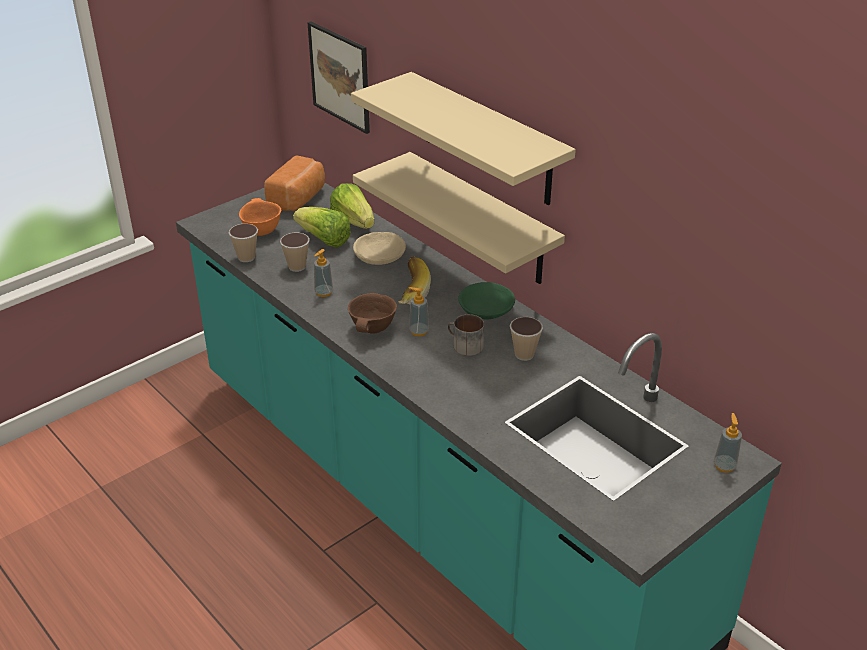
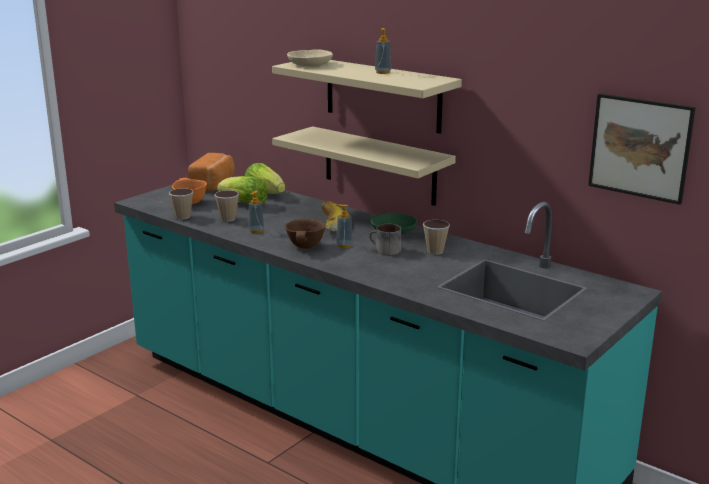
camera: 10 degrees left, 15 degrees down
picture [308,22,370,134] -> picture moved to [588,93,696,205]
beige bowl [353,232,406,265] -> beige bowl moved to [287,49,333,66]
soap dispenser [714,413,742,473] -> soap dispenser moved to [375,28,391,74]

